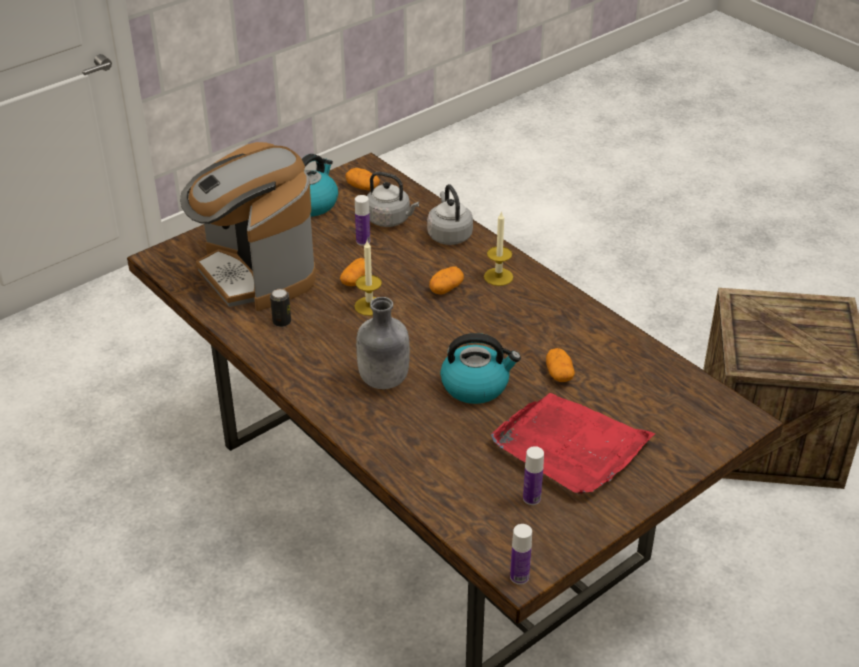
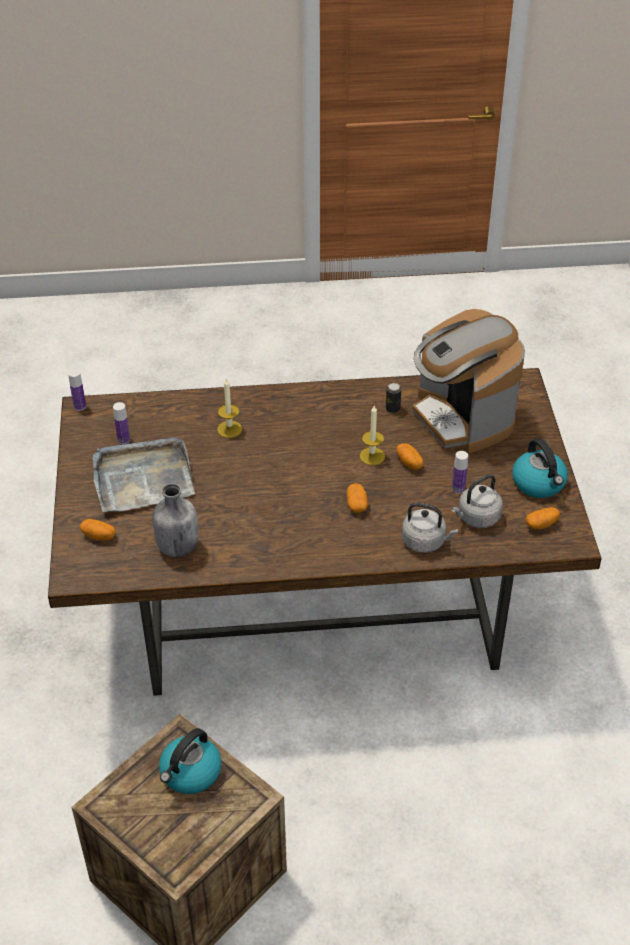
camera: 125 degrees right, 5 degrees up
coffee machine [180,142,316,311] -> coffee machine turned 120 degrees counterclockwise [412,309,525,453]
grey bottle [356,297,410,389] -> grey bottle moved to [152,483,198,557]
kettle [440,333,521,404] -> kettle moved to [159,728,221,794]
candle [484,211,513,286] -> candle moved to [217,378,242,438]
red tray [491,393,655,495] -> grey tray [93,437,195,512]
potato [546,348,575,382] -> potato moved to [80,519,116,540]

